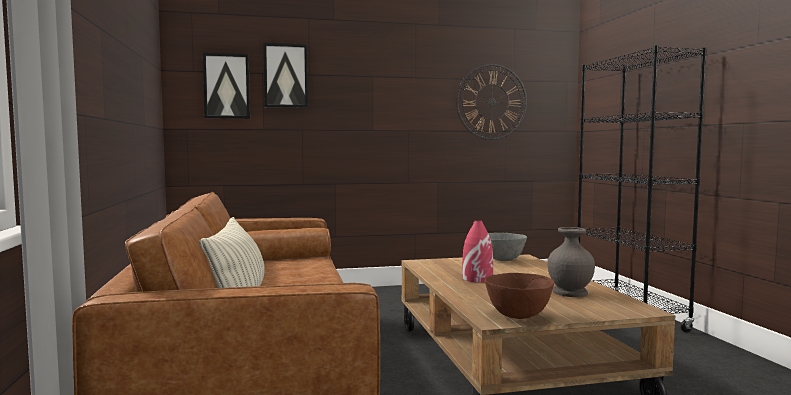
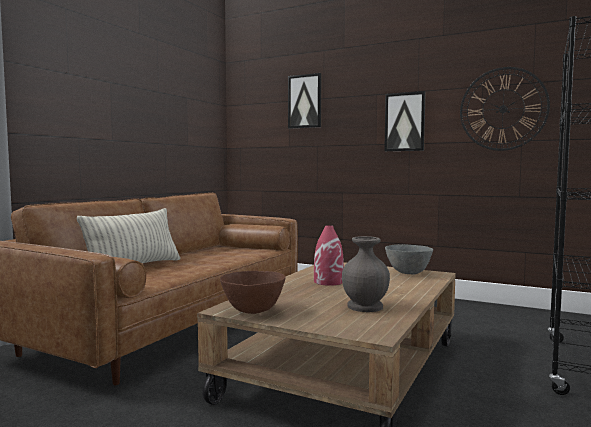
camera: 40 degrees right, 0 degrees up
picture [202,52,250,119] -> picture moved to [384,91,426,151]

